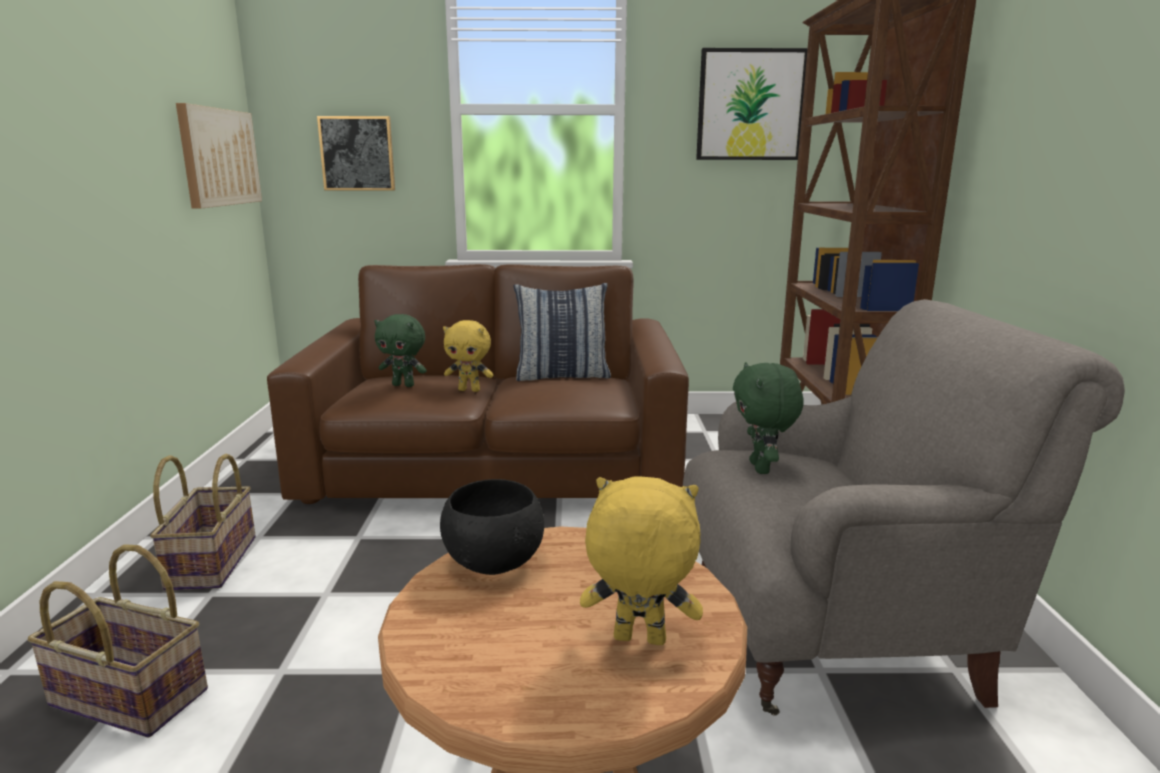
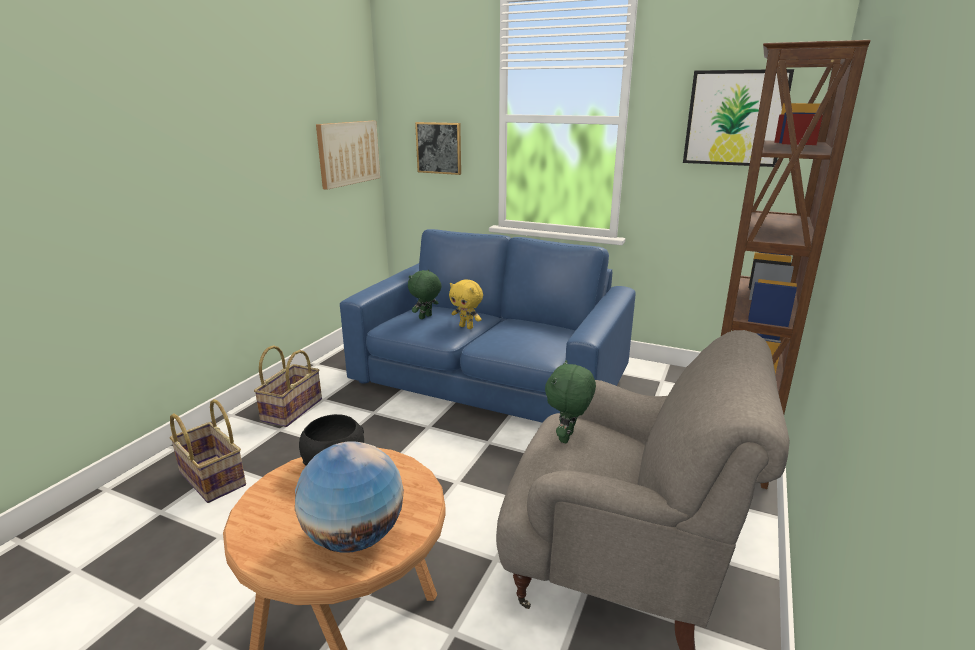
camera: 25 degrees right, 5 degrees up
brown sofa [267,264,689,504] -> blue sofa [340,229,636,423]
green plush toy [374,314,427,387] -> green plush toy turned 90 degrees clockwise [408,270,442,319]
pillow [514,283,611,381] -> none
yellow plush toy [580,476,703,645] -> globe [295,441,404,553]

